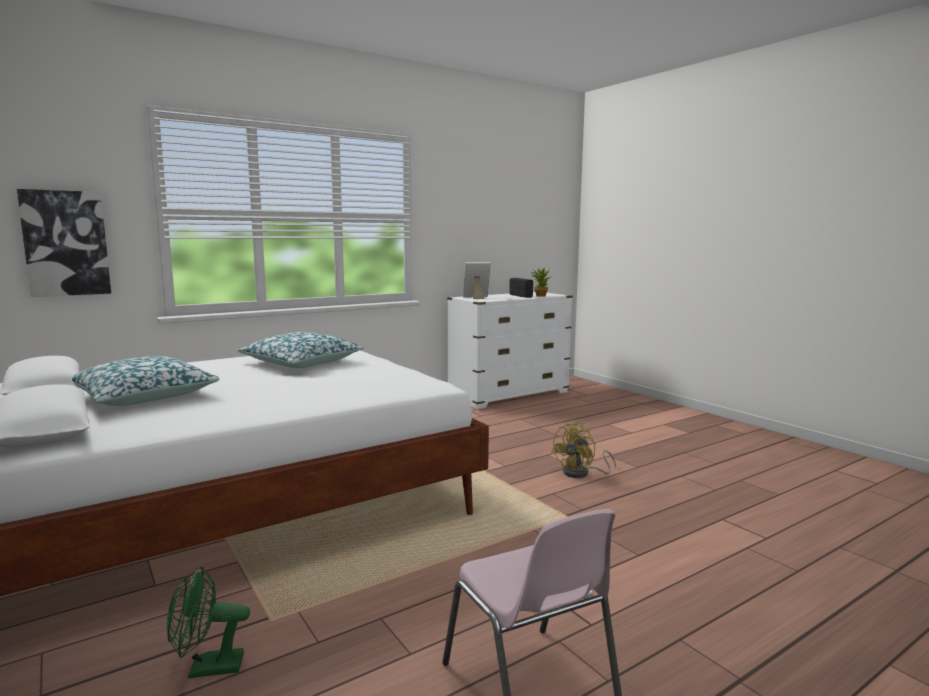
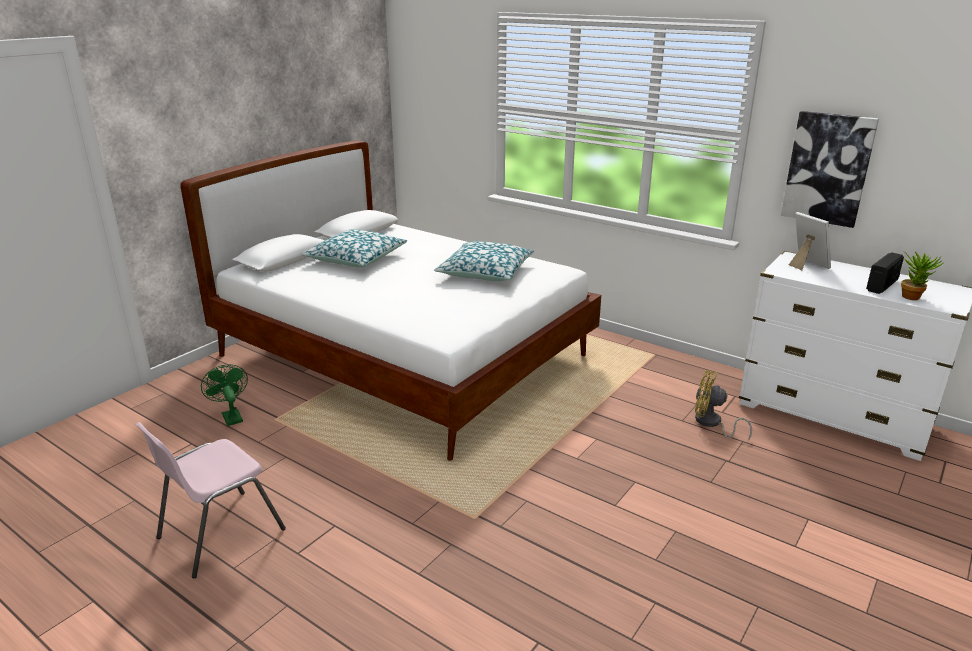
camera: 70 degrees right, 15 degrees up
picture [17,189,111,297] -> picture moved to [781,111,879,228]
yellow fan [551,422,616,478] -> yellow fan moved to [695,370,752,441]

